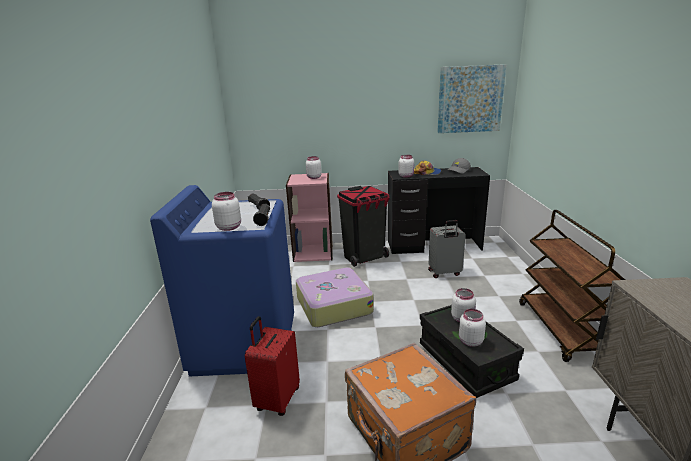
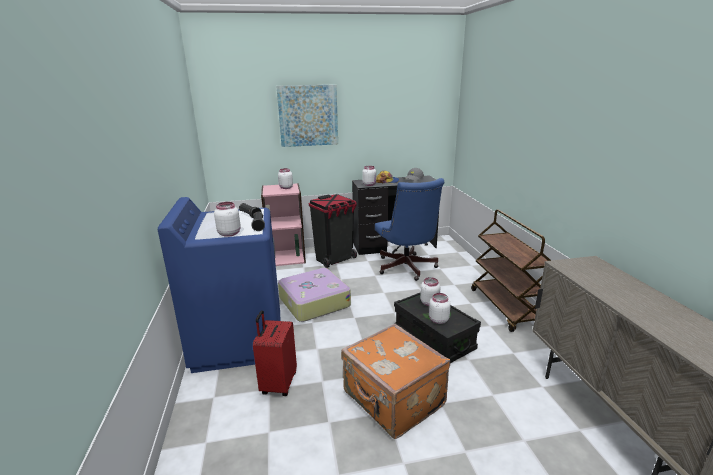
camera: 10 degrees left, 0 degrees up
grey suitcase [428,220,466,278] -> blue office chair [375,178,444,281]
picture [437,64,506,133] -> picture moved to [276,84,338,147]

